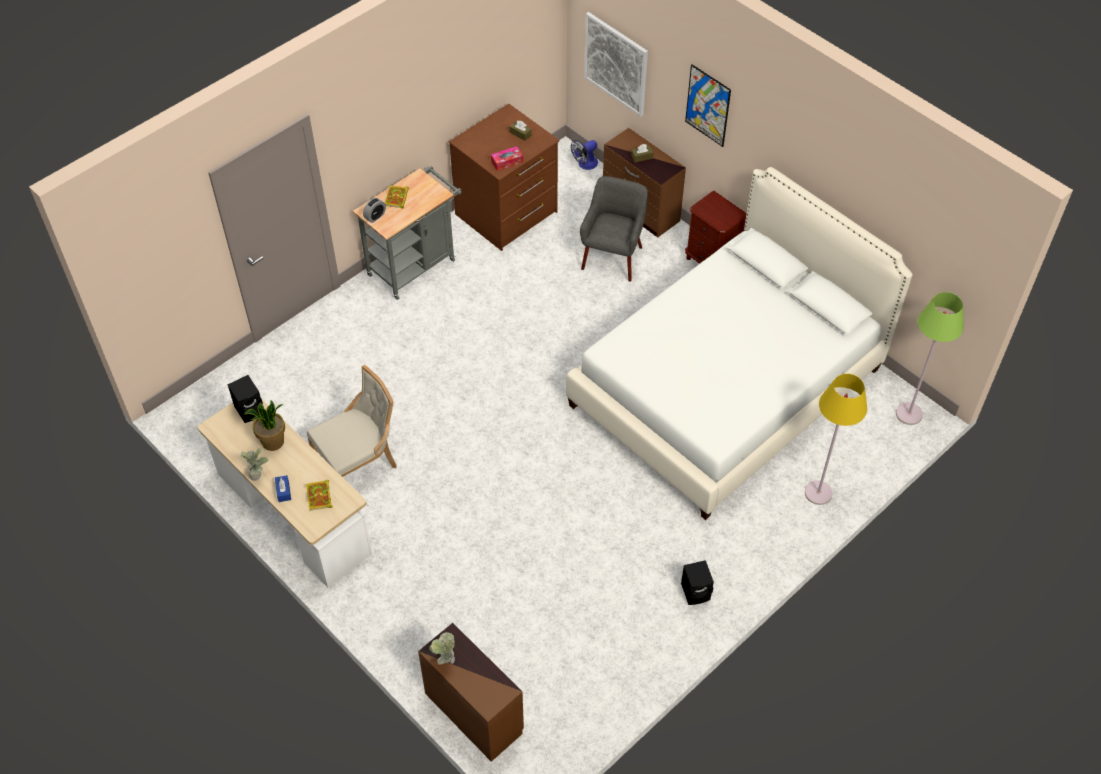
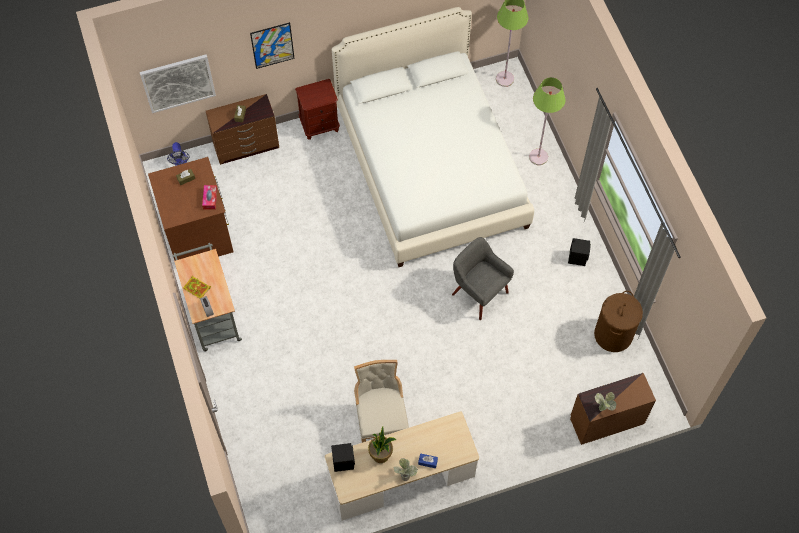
camera: 65 degrees left, 10 degrees up
book [306,480,333,511] -> none
grey armchair [580,176,648,282] -> grey armchair moved to [452,237,514,320]
yellow floor lamp [805,374,867,505] -> green floor lamp [529,77,565,165]
none -> brown laundry basket [594,291,643,352]

